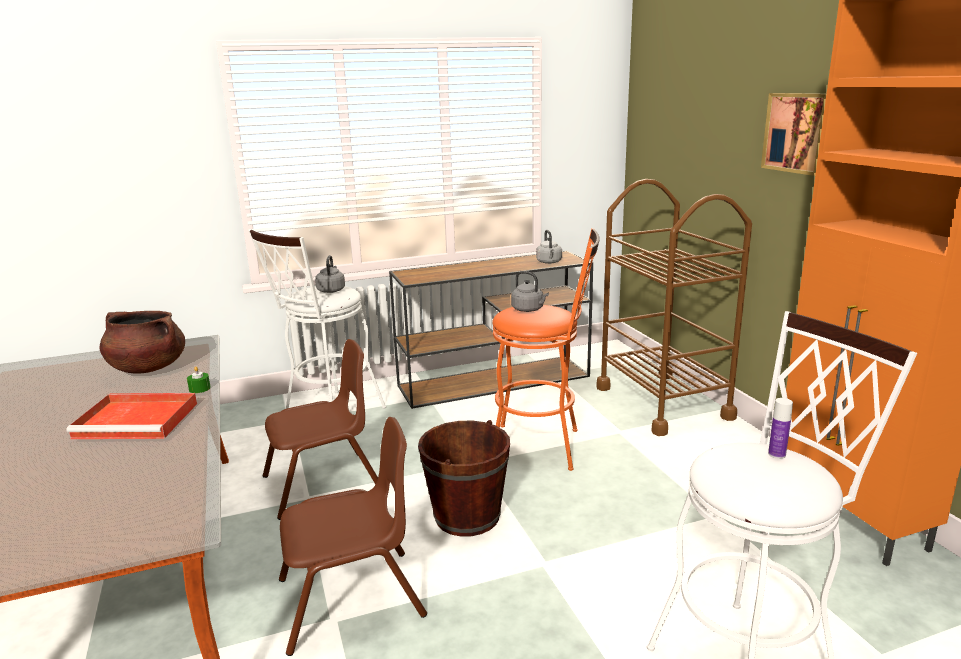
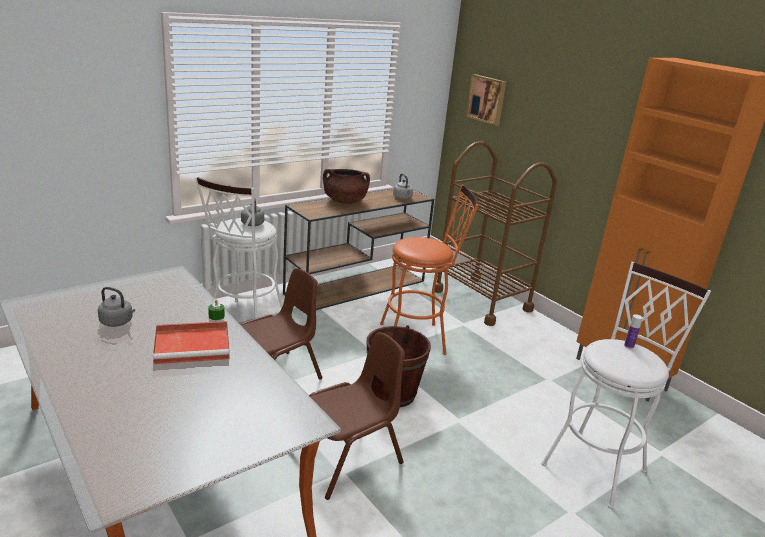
camera: 20 degrees left, 5 degrees up
brown cooking pot [99,311,185,374] -> brown cooking pot moved to [323,169,370,204]
grey kettle [511,271,549,312] -> grey kettle moved to [98,287,135,327]
picture [761,93,826,176] -> picture moved to [466,74,506,126]

